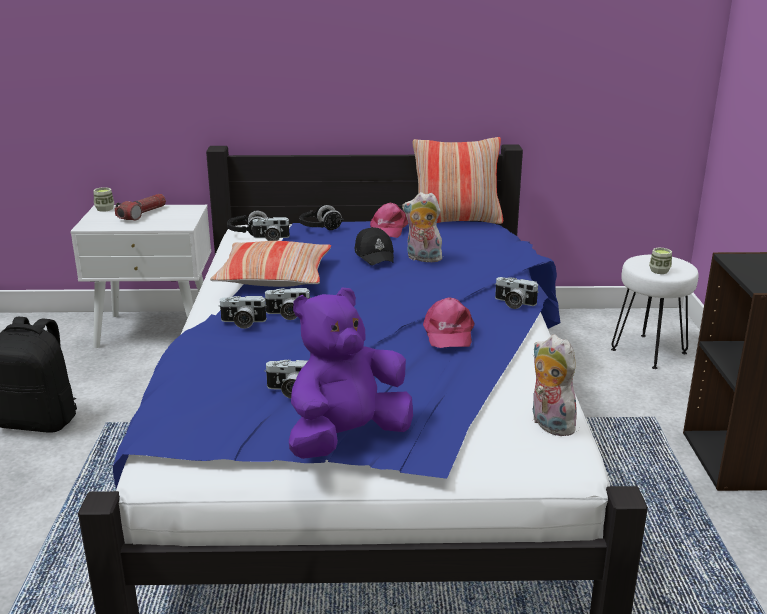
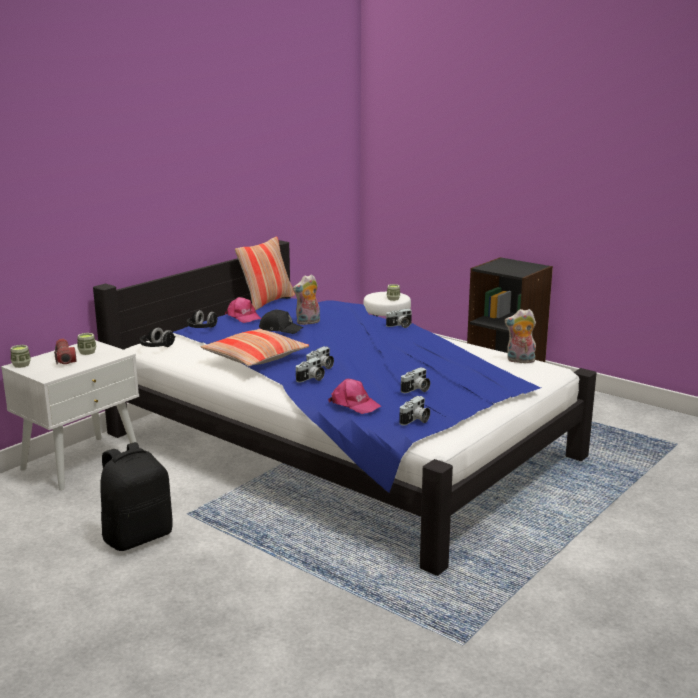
camera: 50 degrees left, 5 degrees down
camera [251,217,290,241] -> camera moved to [399,396,430,425]
purple plush toy [289,287,413,459] -> none
pink cap [423,297,475,348] -> pink cap moved to [328,379,381,414]
none -> cup [78,333,96,355]

